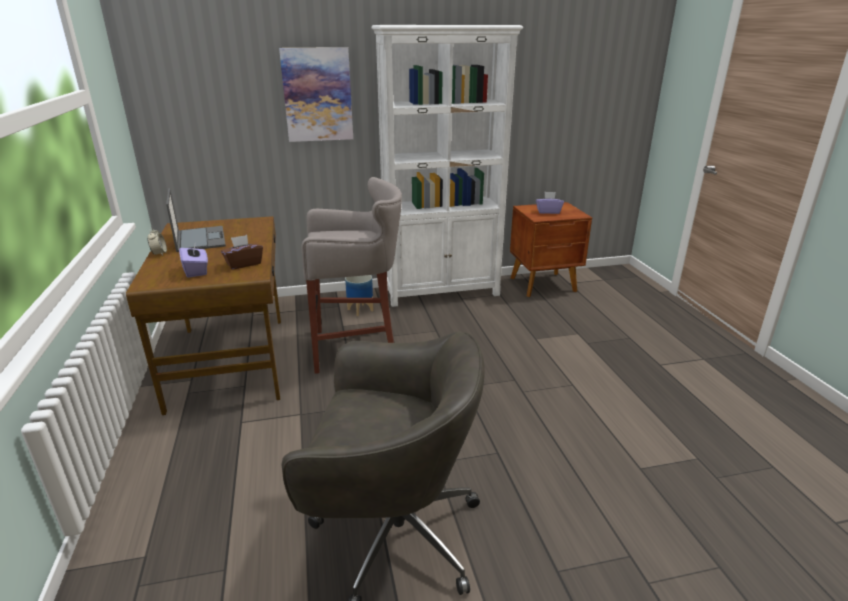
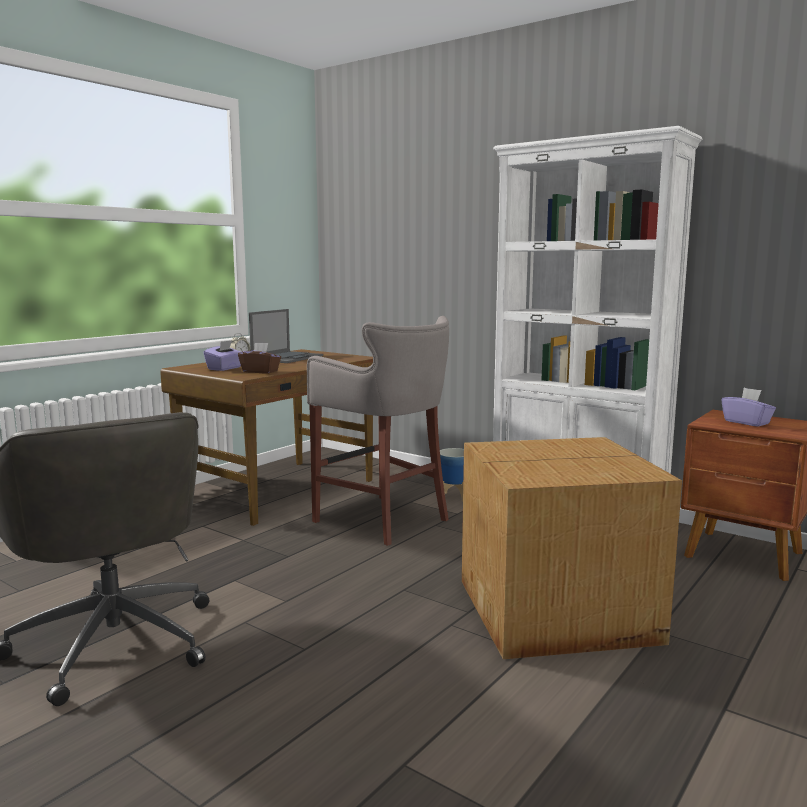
camera: 50 degrees right, 15 degrees down
picture [279,47,353,142] -> none
none -> cardboard box [462,437,682,659]

